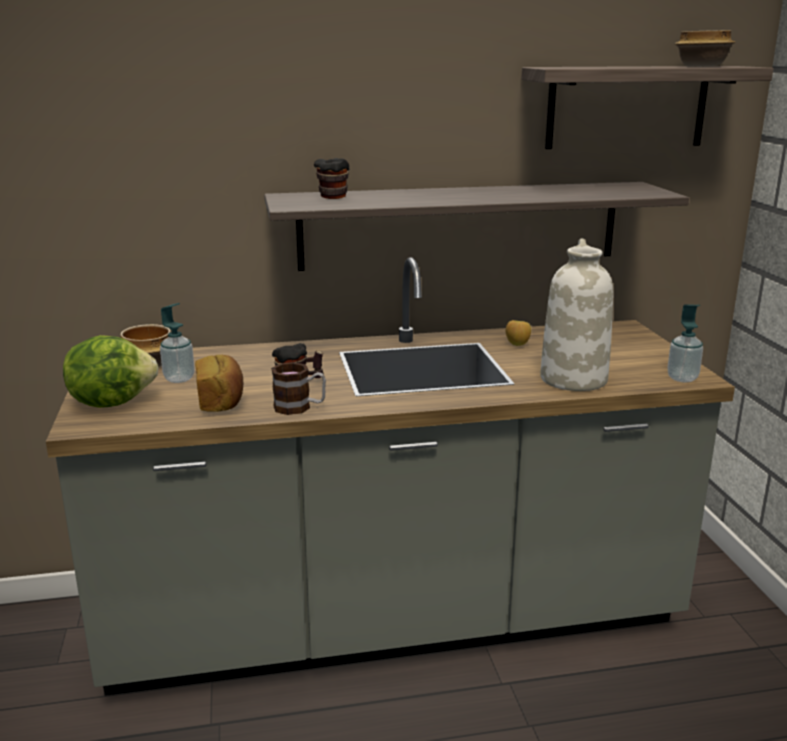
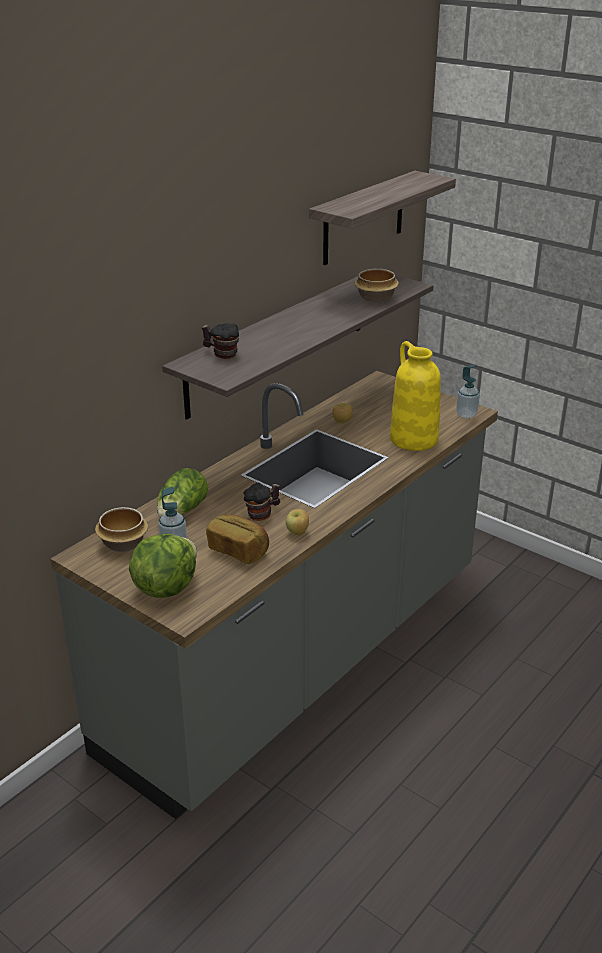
camera: 40 degrees left, 10 degrees up
mug [271,362,326,415] -> apple [286,509,309,535]
white vase [540,239,613,391] -> yellow vase [390,341,441,451]
bowl [675,30,735,66] -> bowl moved to [355,268,399,303]
none -> lettuce [157,468,208,517]

